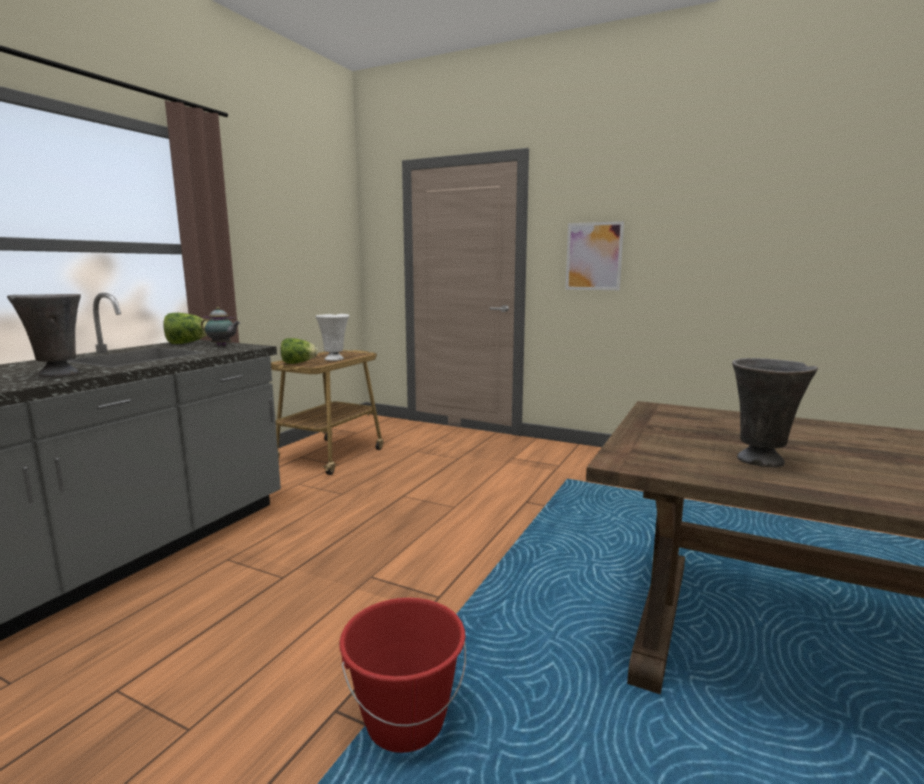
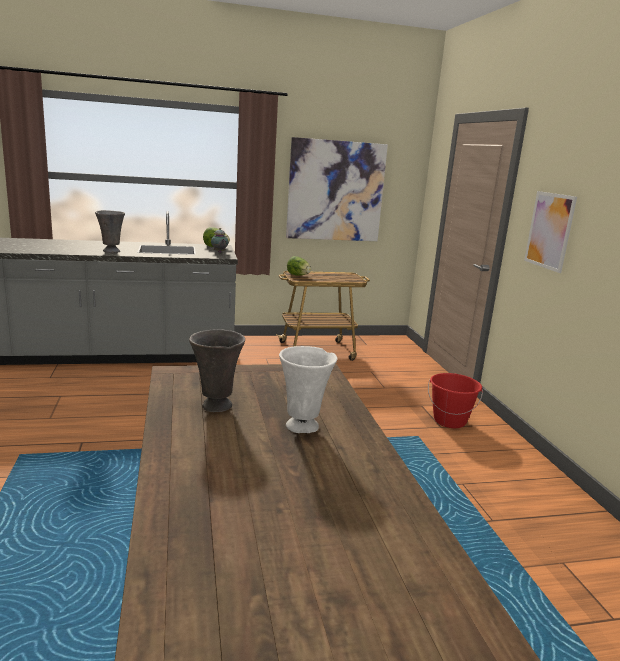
camera: 50 degrees right, 5 degrees up
white vase [316,314,349,361] -> white vase moved to [279,346,337,433]
red bucket [339,598,466,753] -> red bucket moved to [428,373,483,428]
none -> picture [286,137,388,241]

